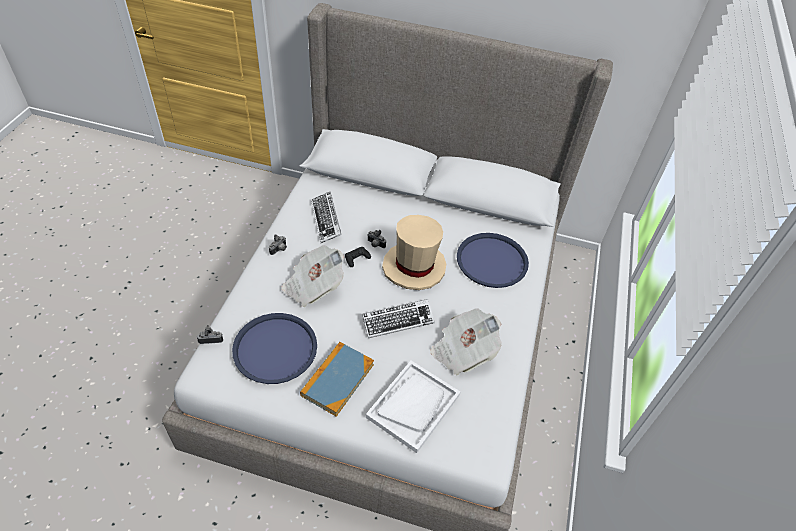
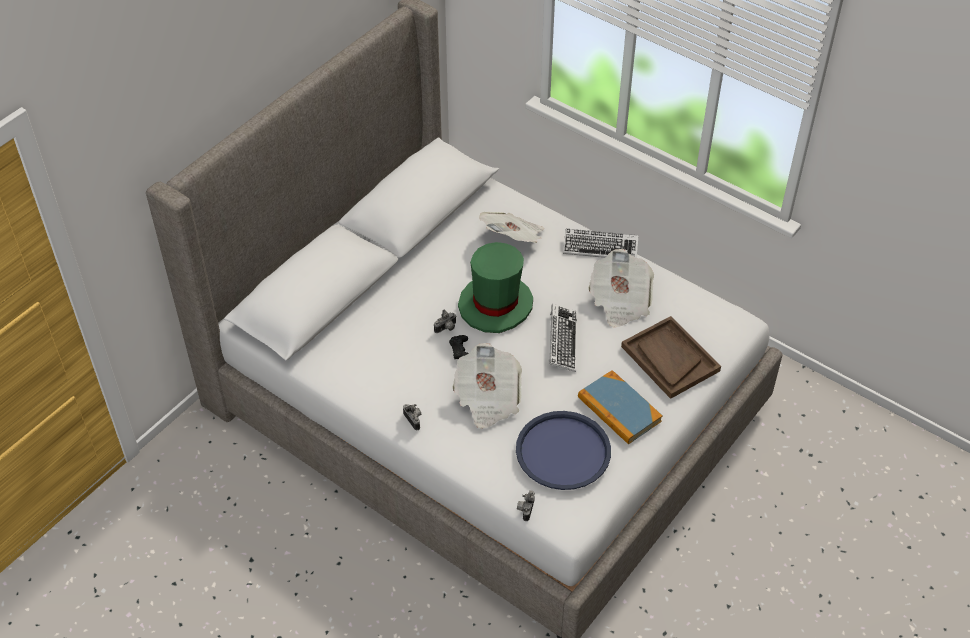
camera: 65 degrees left, 0 degrees up
keyboard [311,192,342,243] -> keyboard moved to [563,229,639,258]
white tray [366,360,460,453] -> brown tray [621,316,721,399]
beige hat [382,215,446,290] -> green hat [458,242,533,333]
blue tray [457,233,529,288] -> newspaper [479,212,544,243]

